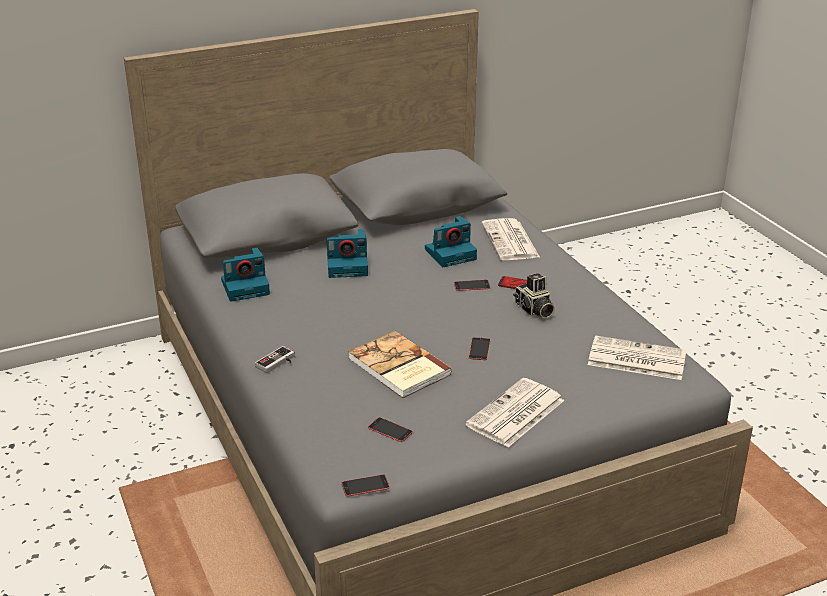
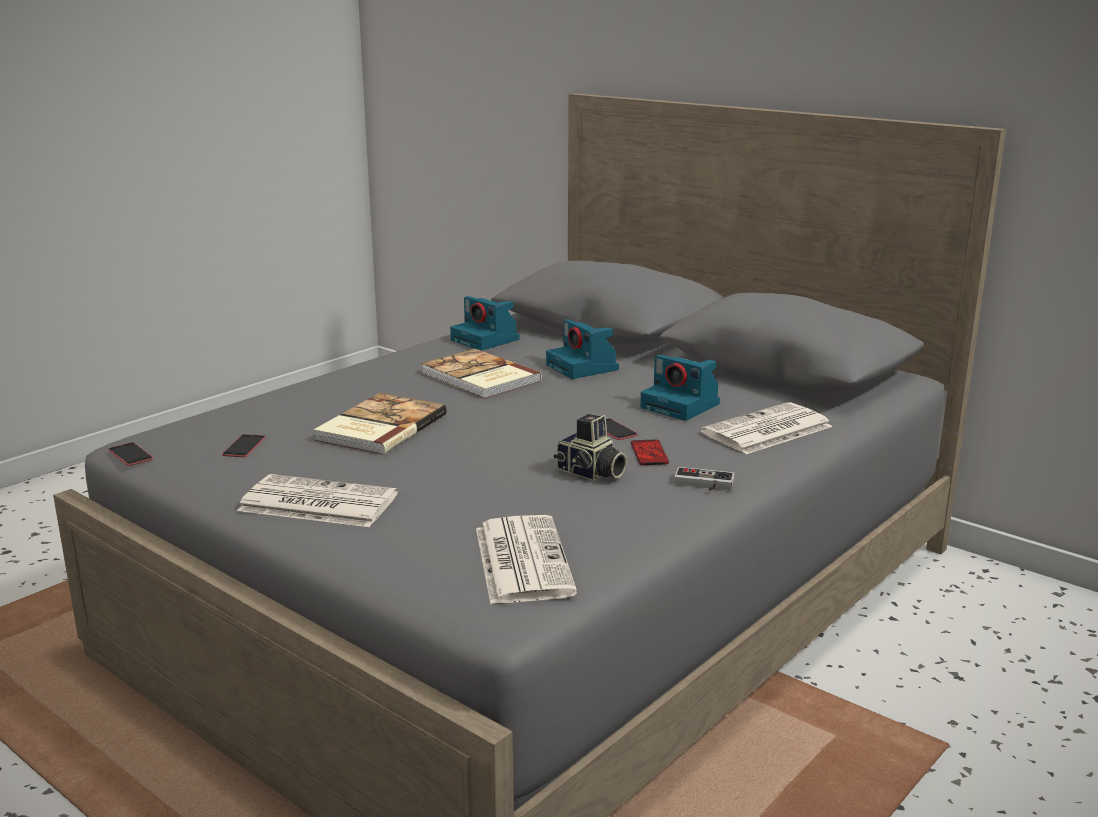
camera: 65 degrees right, 10 degrees down
game controller [255,346,295,373] -> game controller moved to [674,467,735,490]
phone [468,337,490,360] -> none
camera [513,273,555,318] -> camera turned 90 degrees counterclockwise [554,414,627,481]
none -> book [421,349,542,399]

